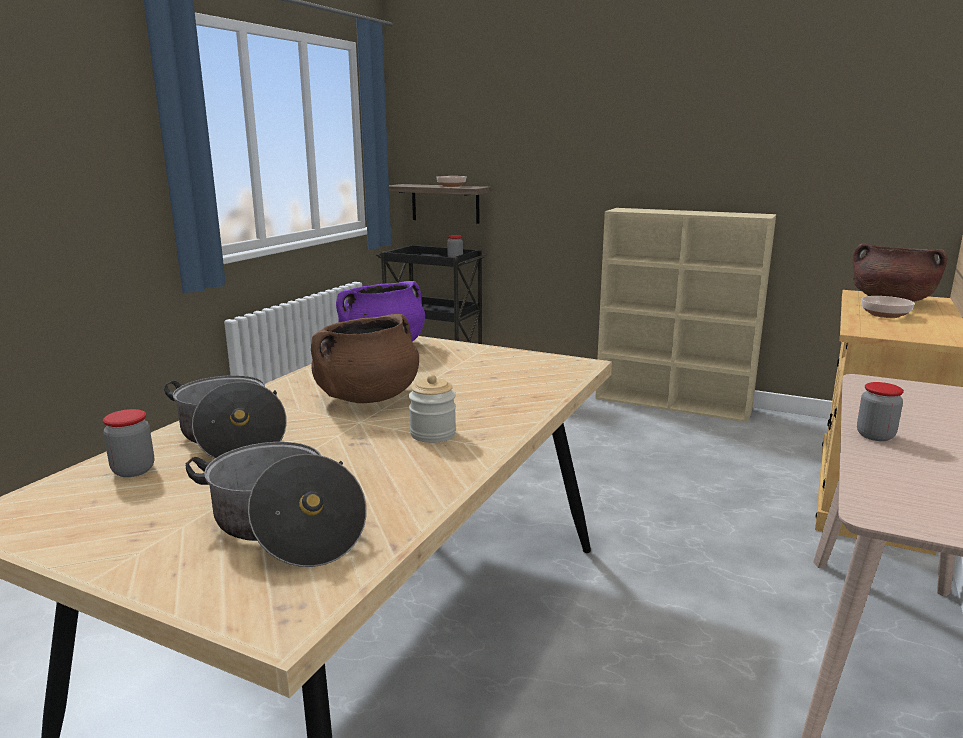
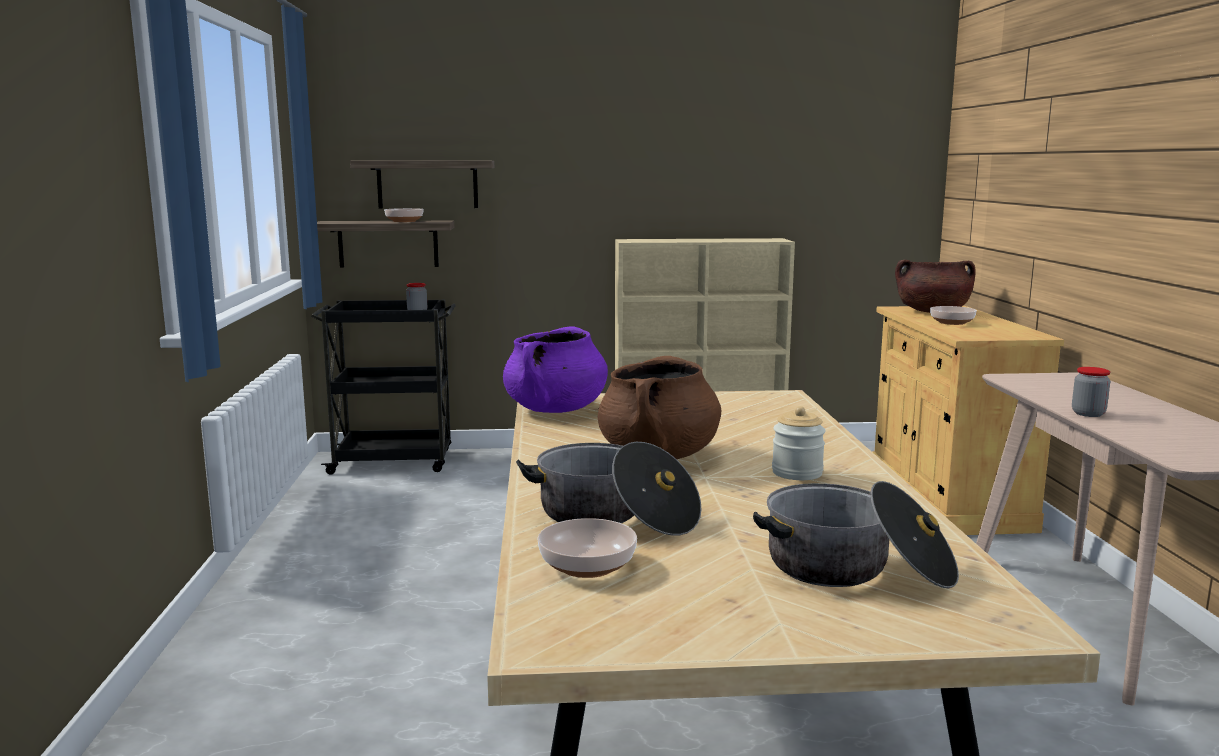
camera: 30 degrees left, 5 degrees down
jar [103,409,154,477] -> bowl [537,518,637,578]
none -> shelf [350,161,494,208]

